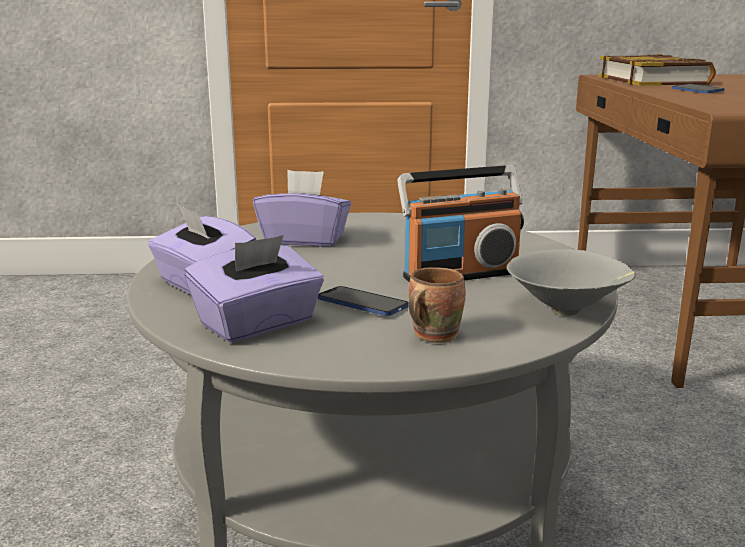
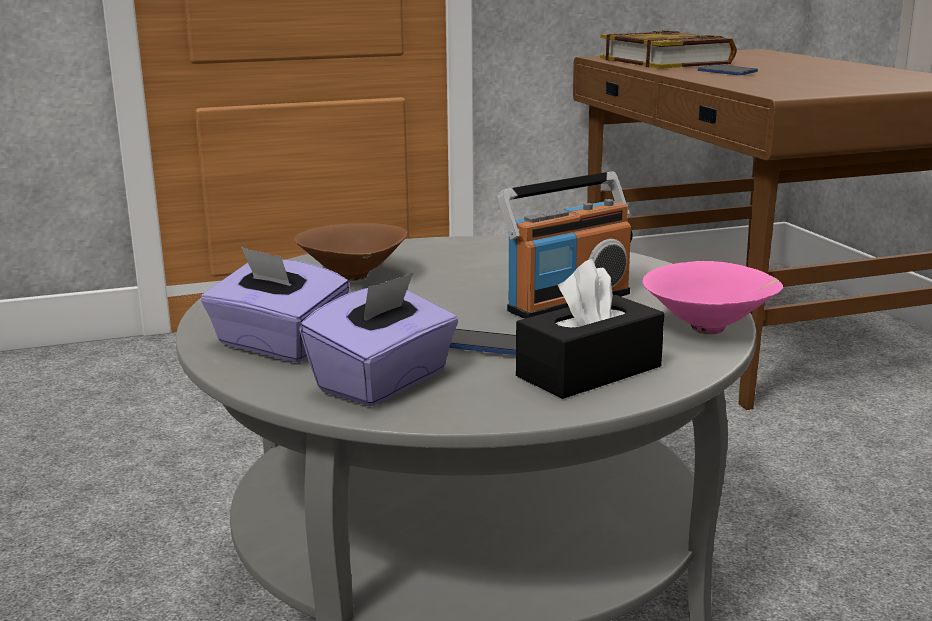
camera: 15 degrees left, 0 degrees up
purple tissue box [253,170,351,247] -> brown bowl [294,223,408,281]
brown mug [408,267,466,343] -> black tissue box [516,259,664,399]
grey bowl [507,249,636,316] -> pink bowl [643,261,783,335]

